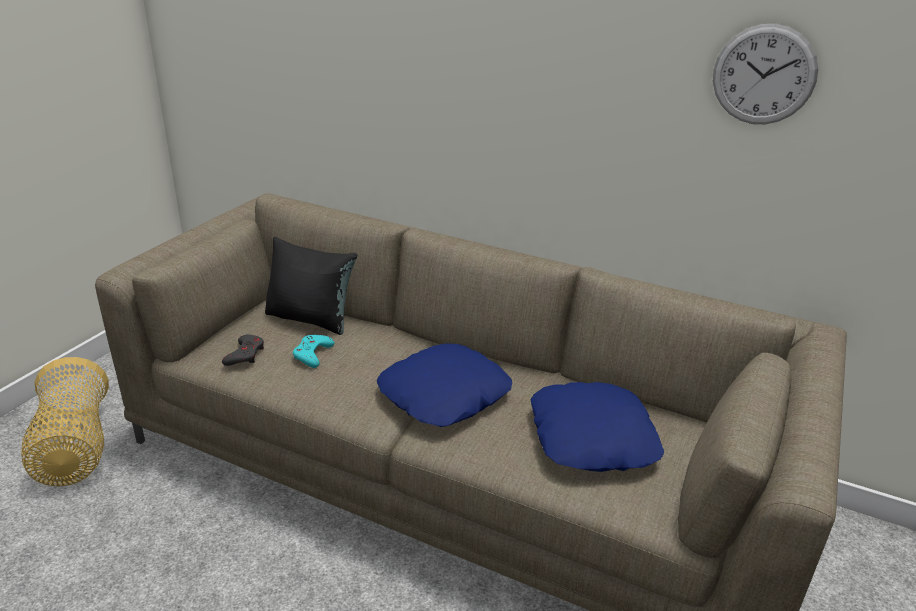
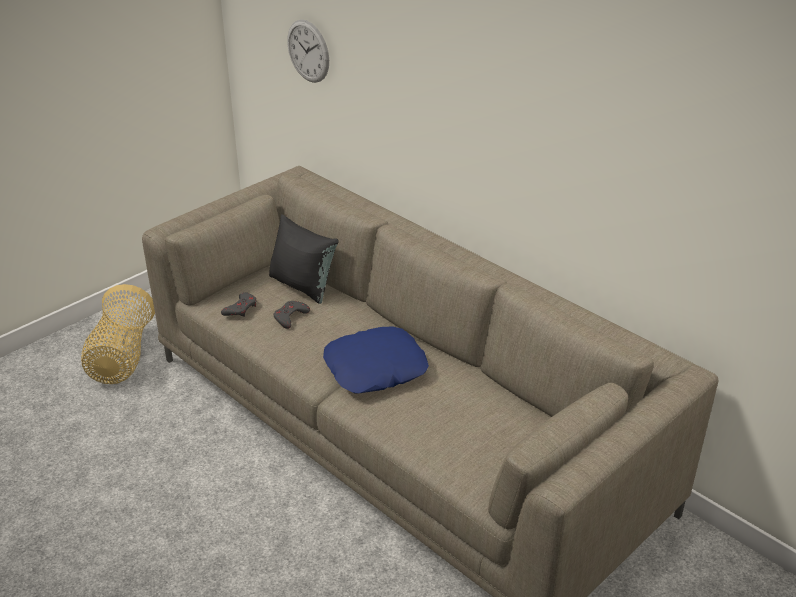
camera: 20 degrees right, 5 degrees up
turquoise game controller [293,335,334,368] -> grey game controller [273,301,310,329]
blue pillow [530,382,664,472] -> none
wall clock [713,24,818,124] -> wall clock moved to [287,19,329,83]

